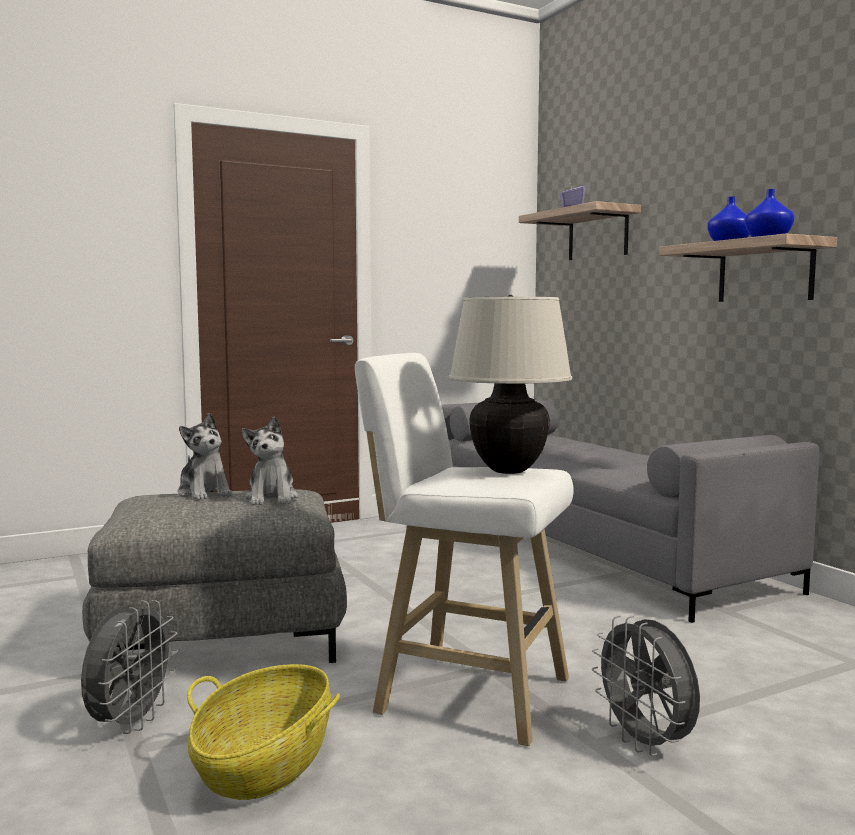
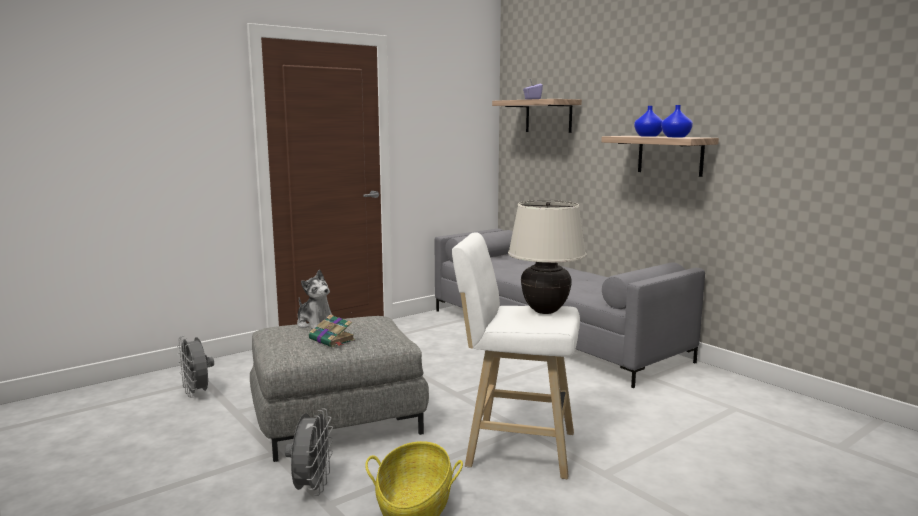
camera: 10 degrees left, 5 degrees up
plush toy [242,416,298,505] -> none
grey fan [592,615,700,756] -> grey fan moved to [177,336,214,398]
none -> book [309,314,355,347]

